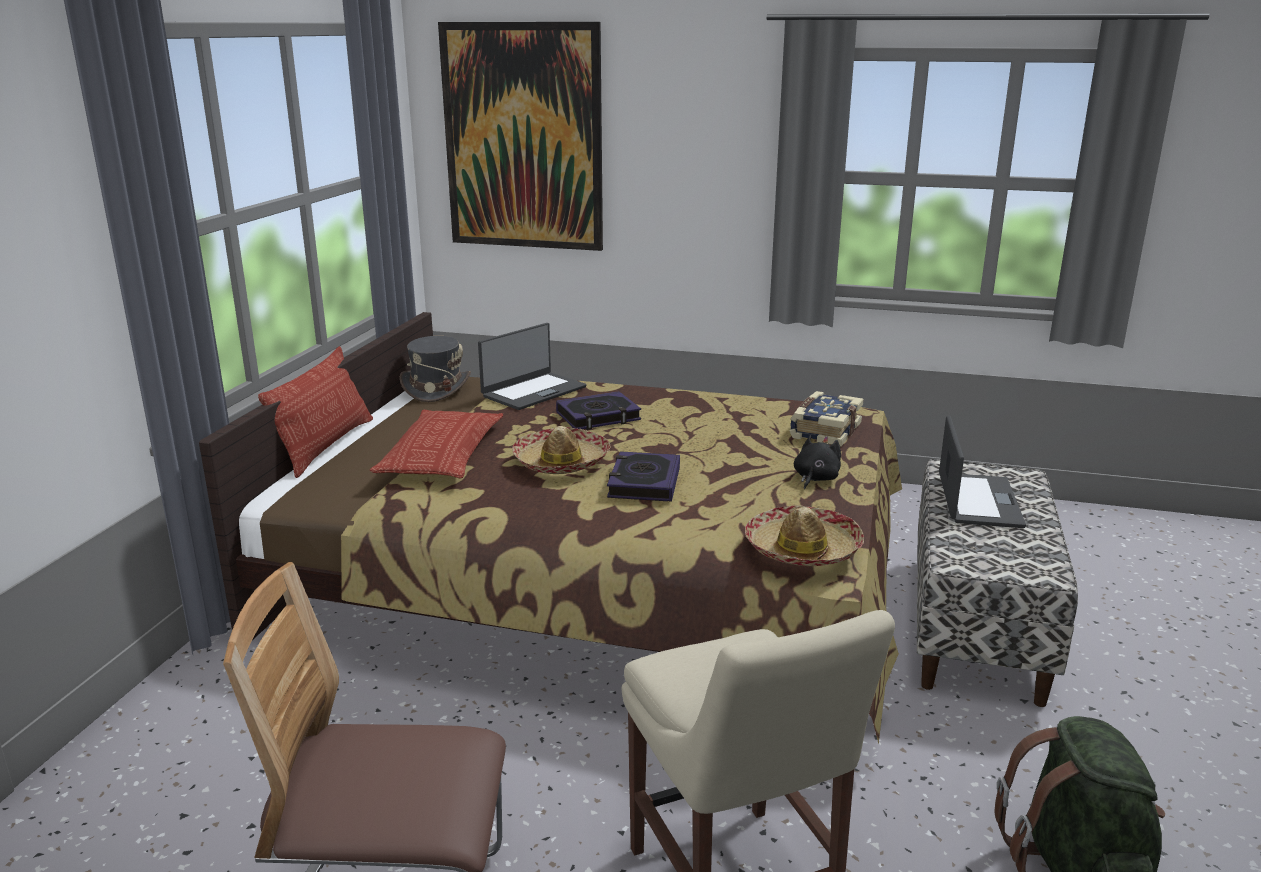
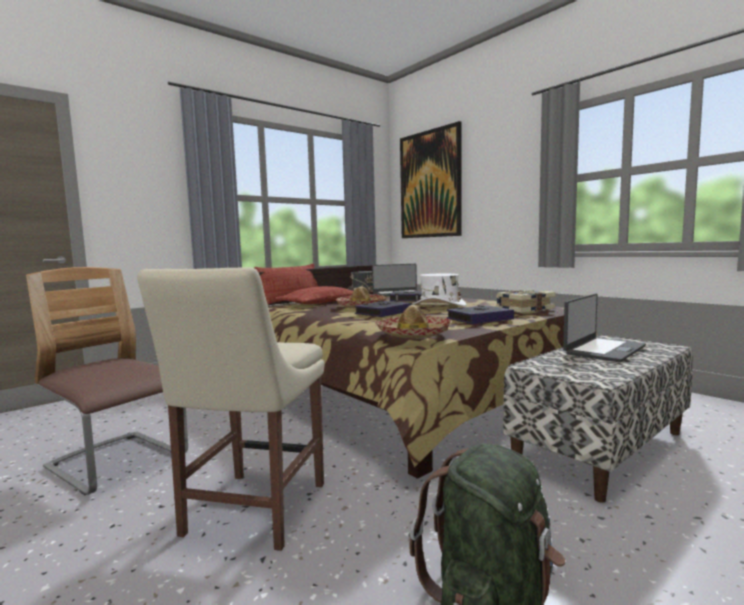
camera: 35 degrees right, 15 degrees down
black plush toy [794,435,841,489] -> book [447,305,514,324]
none -> white hat [414,274,466,306]

